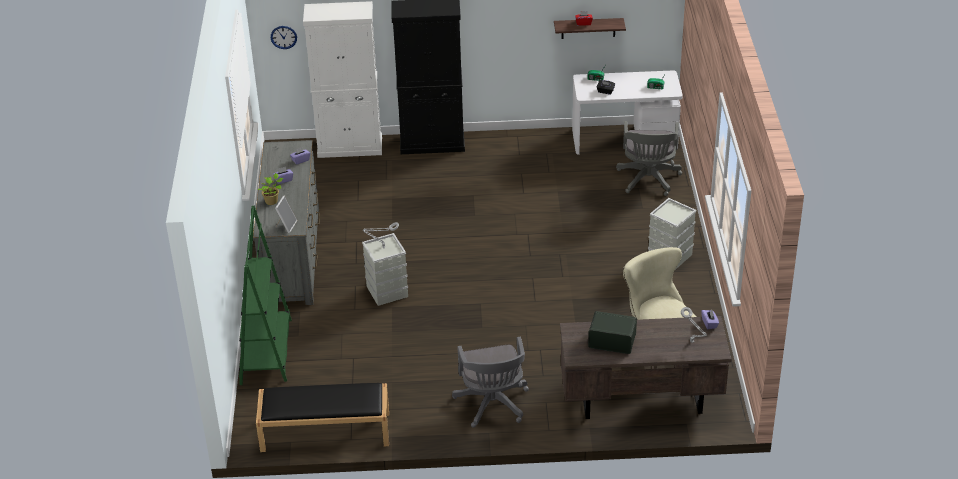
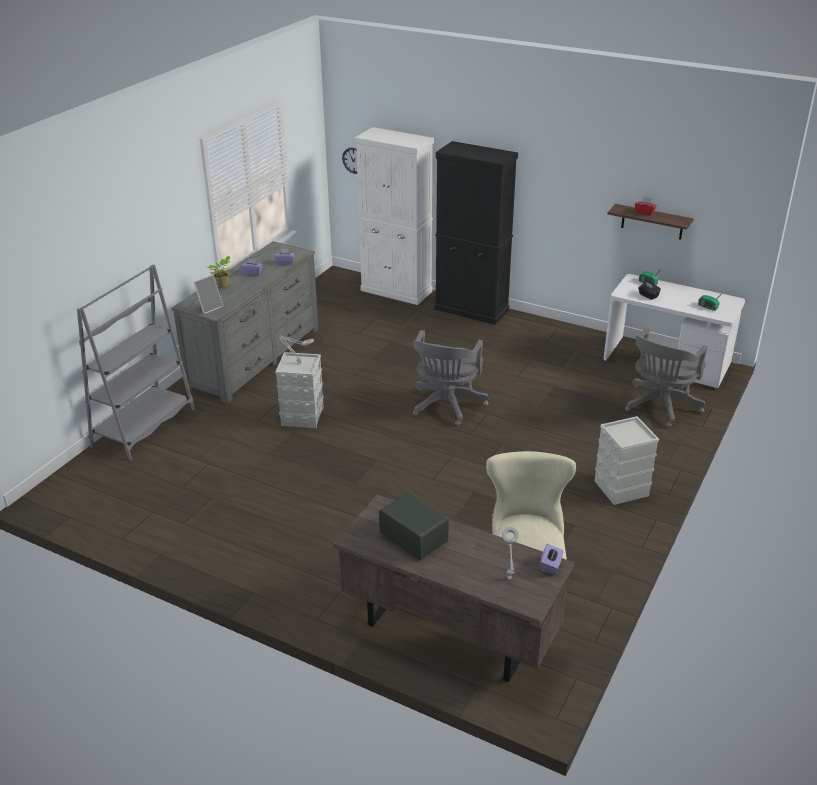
camera: 30 degrees right, 5 degrees down
green bookcase [239,206,292,385] -> grey bookcase [77,265,195,460]
black bench [256,383,389,452] -> none
grey office chair [452,337,529,428] -> grey office chair moved to [413,330,488,426]

